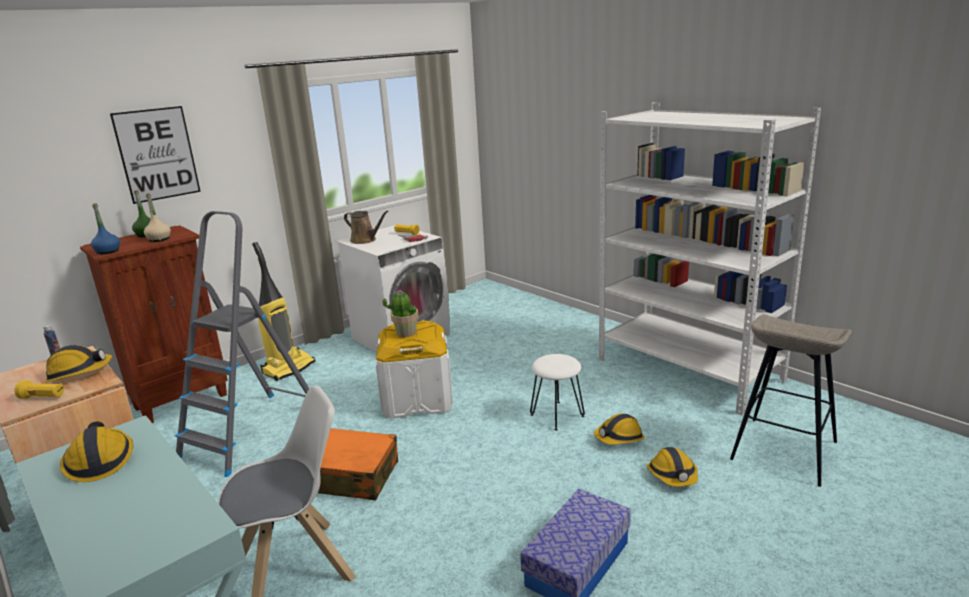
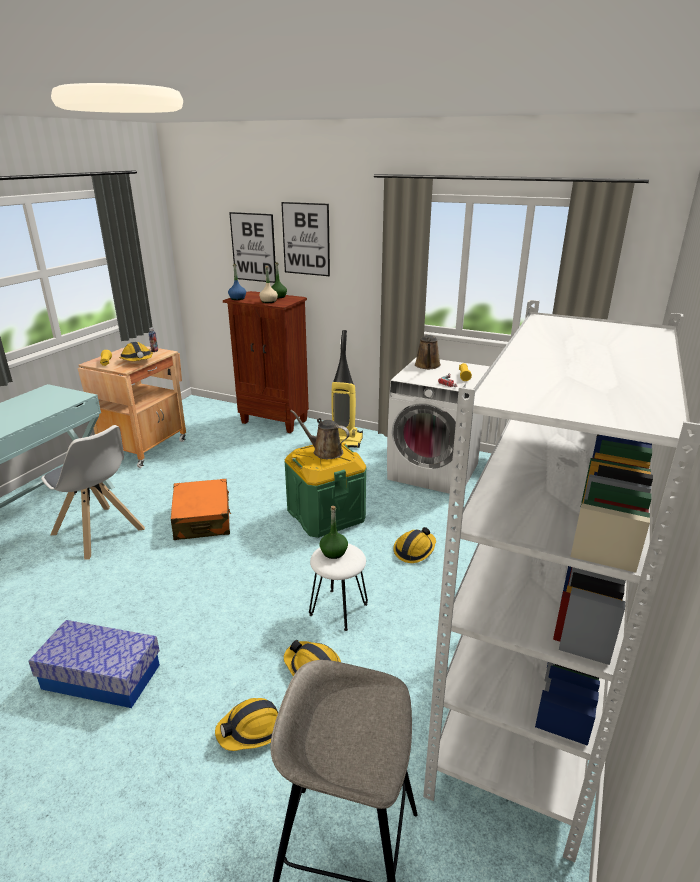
camera: 65 degrees right, 5 degrees up
hard hat [60,421,133,482] -> hard hat moved to [393,527,436,563]
grey step ladder [175,211,310,477] -> none
white storage box [376,320,453,419] -> green storage box [284,442,367,538]
potted plant [383,290,419,337] -> brown watering can [290,410,350,459]
none -> picture [229,212,276,283]
none -> green bottle [320,506,348,559]

